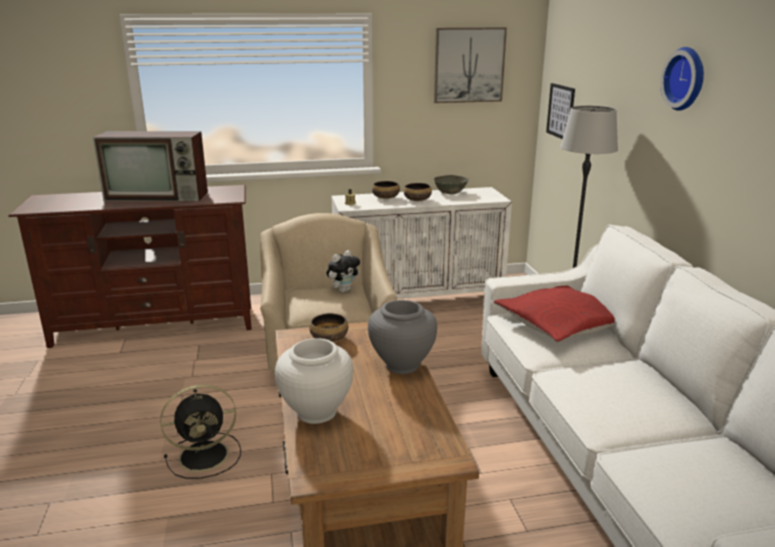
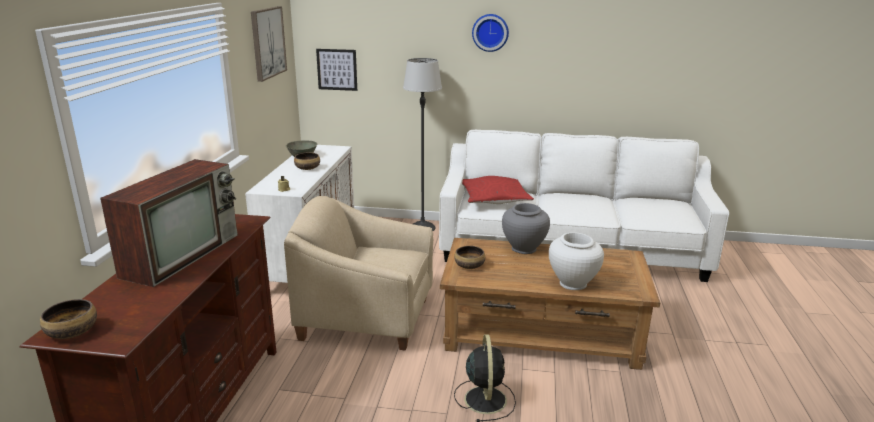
camera: 70 degrees left, 0 degrees up
plush toy [326,250,360,293] -> none
bowl [372,181,400,199] -> bowl moved to [40,299,97,339]

